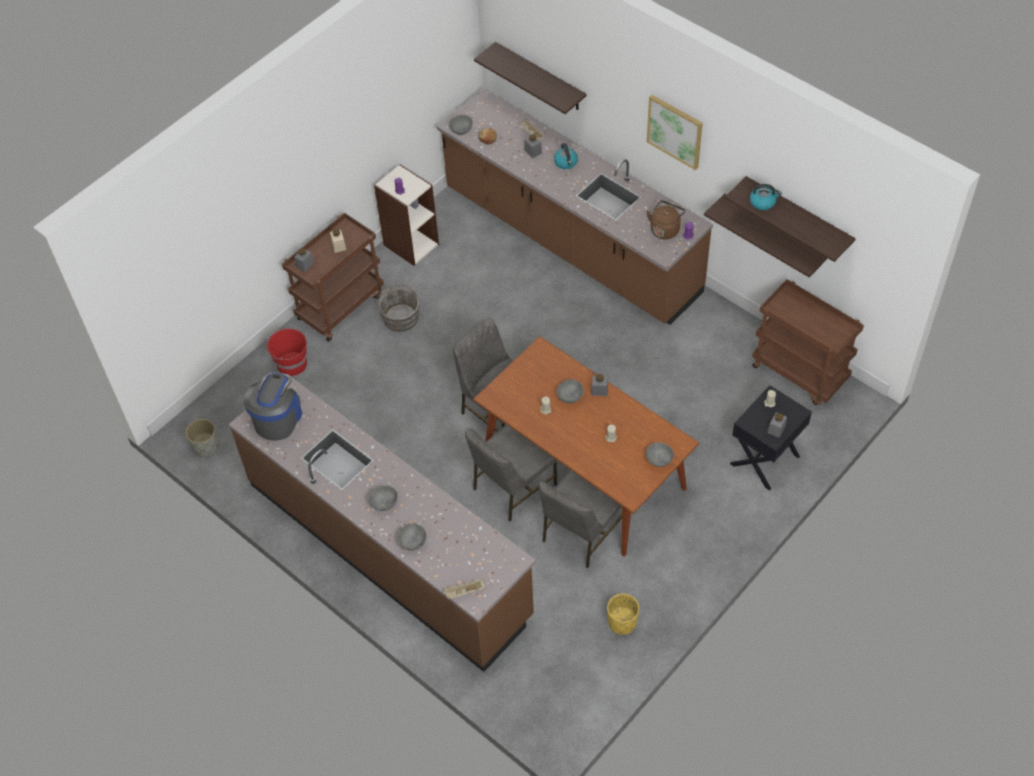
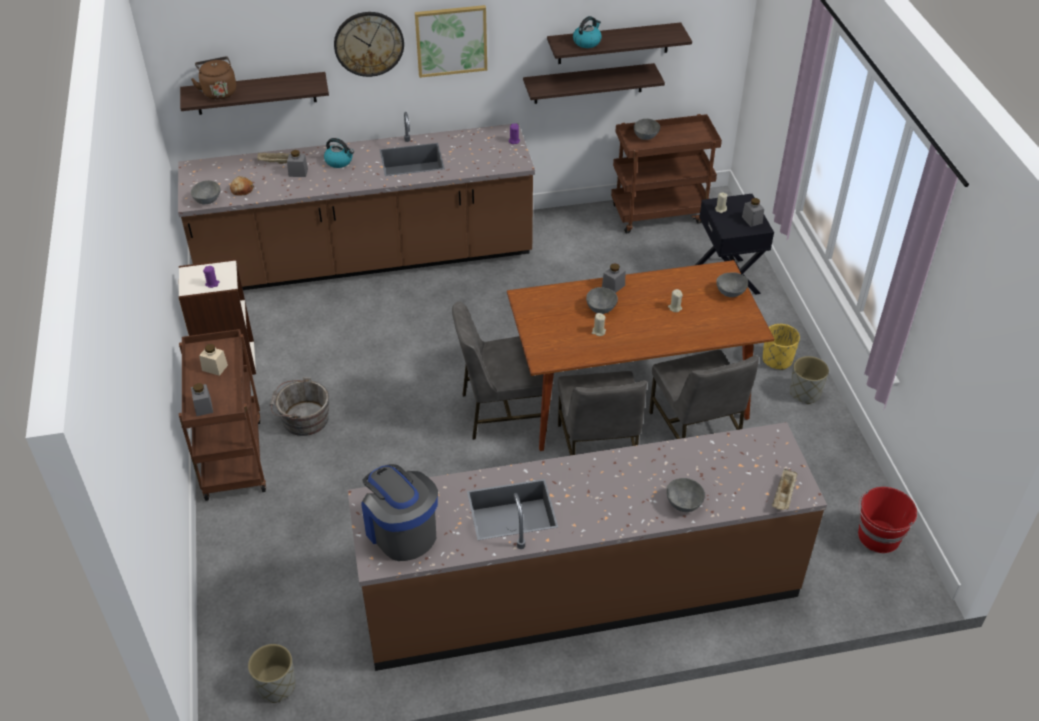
camera: 55 degrees left, 10 degrees down
red bucket [265,327,307,376] -> red bucket moved to [858,487,917,553]
grey bowl [369,486,398,511] -> grey bowl moved to [634,119,660,140]
yellow planter [607,593,639,635] -> yellow planter moved to [763,324,800,370]
brown kettle [646,200,685,239] -> brown kettle moved to [191,57,236,100]
none -> wall clock [334,12,404,77]
none -> grey planter [790,356,829,404]

